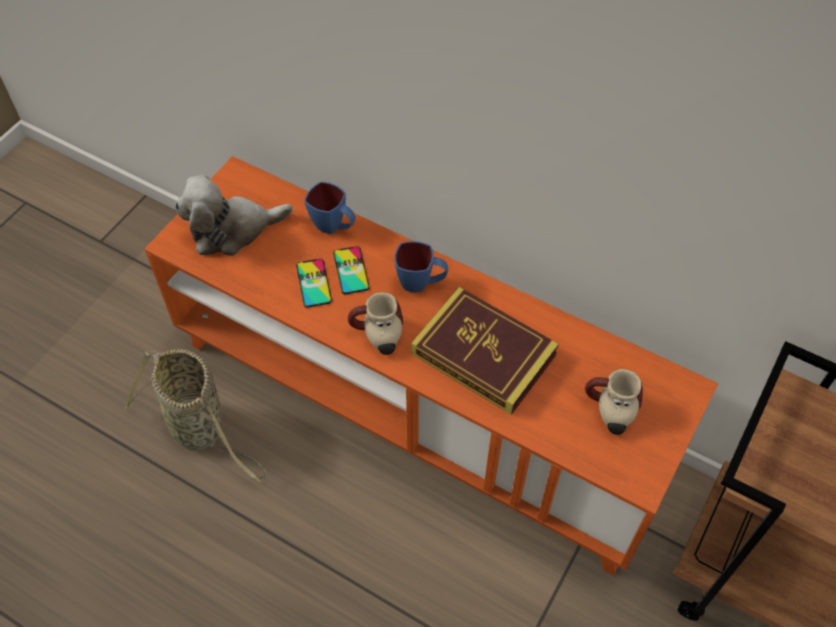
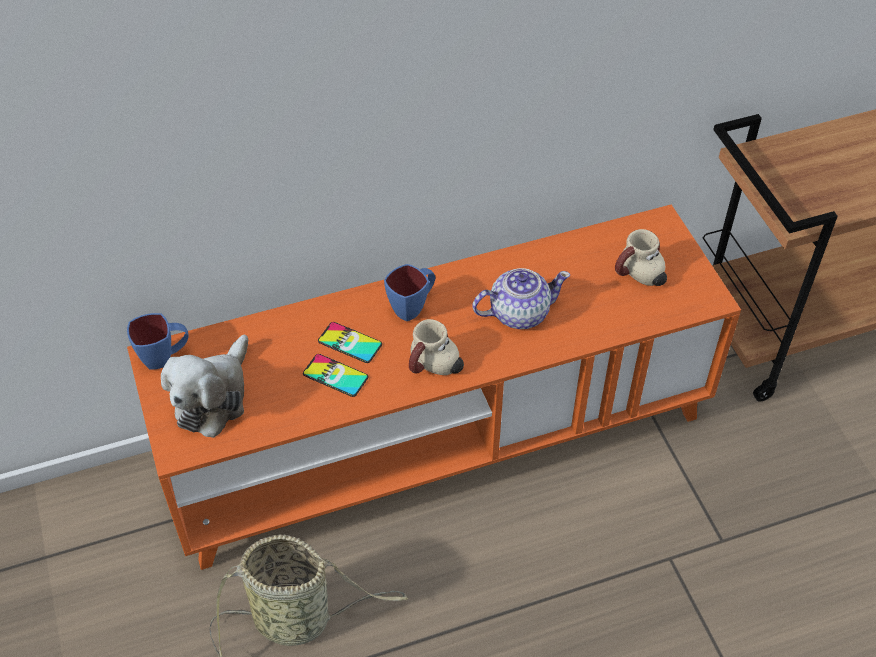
camera: 50 degrees left, 5 degrees down
blue mug [305,182,356,234] -> blue mug moved to [127,313,188,370]
book [411,287,559,415] -> teapot [472,268,570,329]

